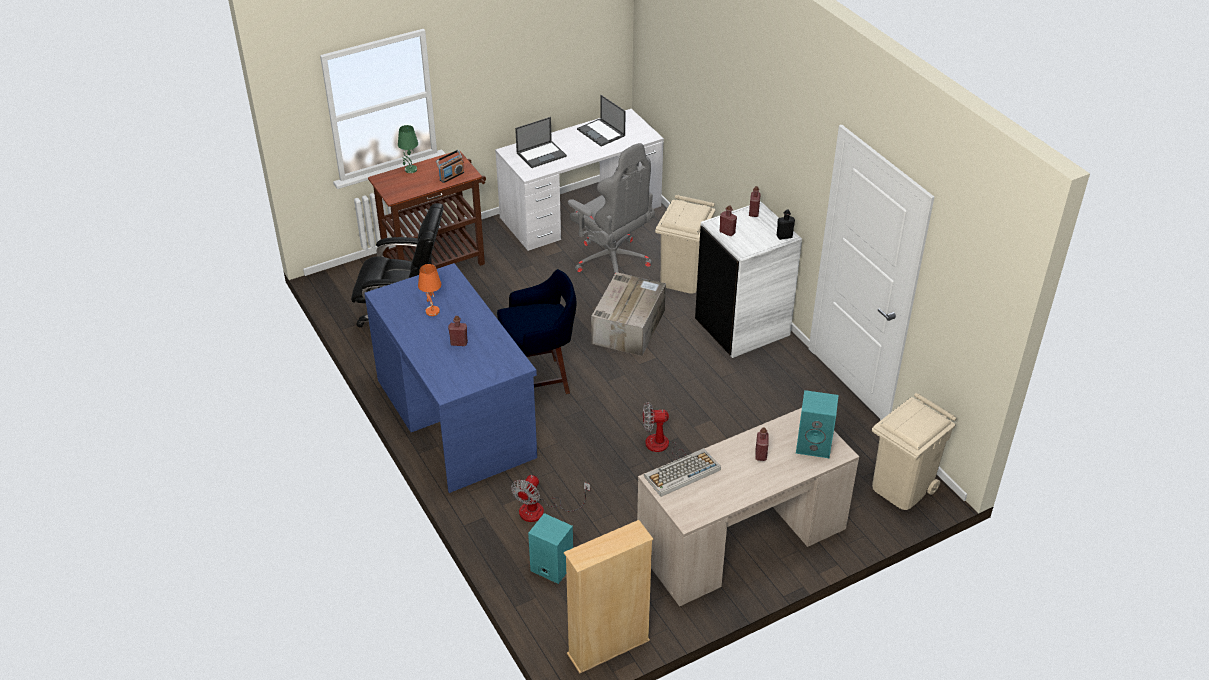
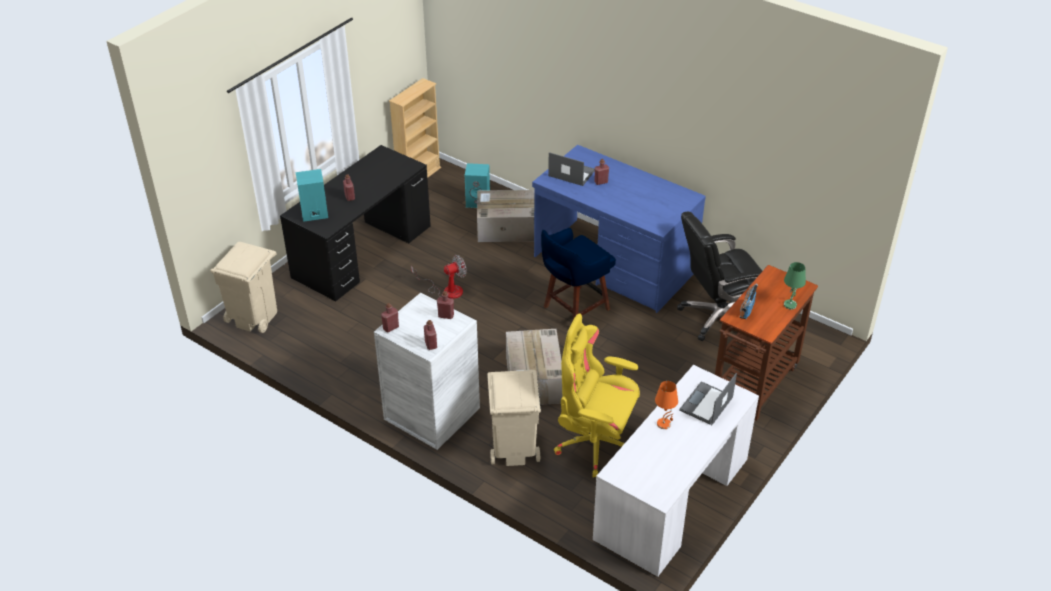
camera: 155 degrees right, 0 degrees up
orange table lamp [418,264,441,316] -> orange table lamp moved to [655,381,678,429]
fan [511,475,590,522] -> cardboard box [477,190,534,242]
grey office chair [568,143,655,273] -> yellow office chair [554,313,640,478]
laptop [577,95,625,147] -> laptop moved to [548,152,595,186]
beige desk [637,408,859,606] -> black desk [280,145,431,301]
keyboard [644,448,721,497] -> none
black bottle [777,209,795,240] -> red bottle [381,303,399,332]

